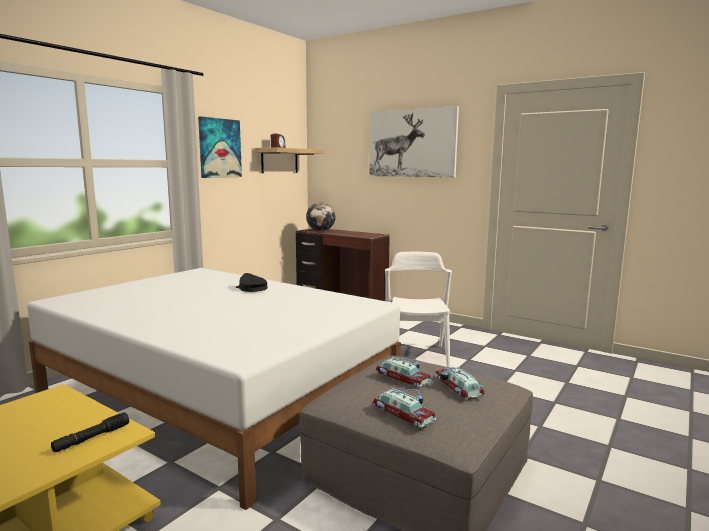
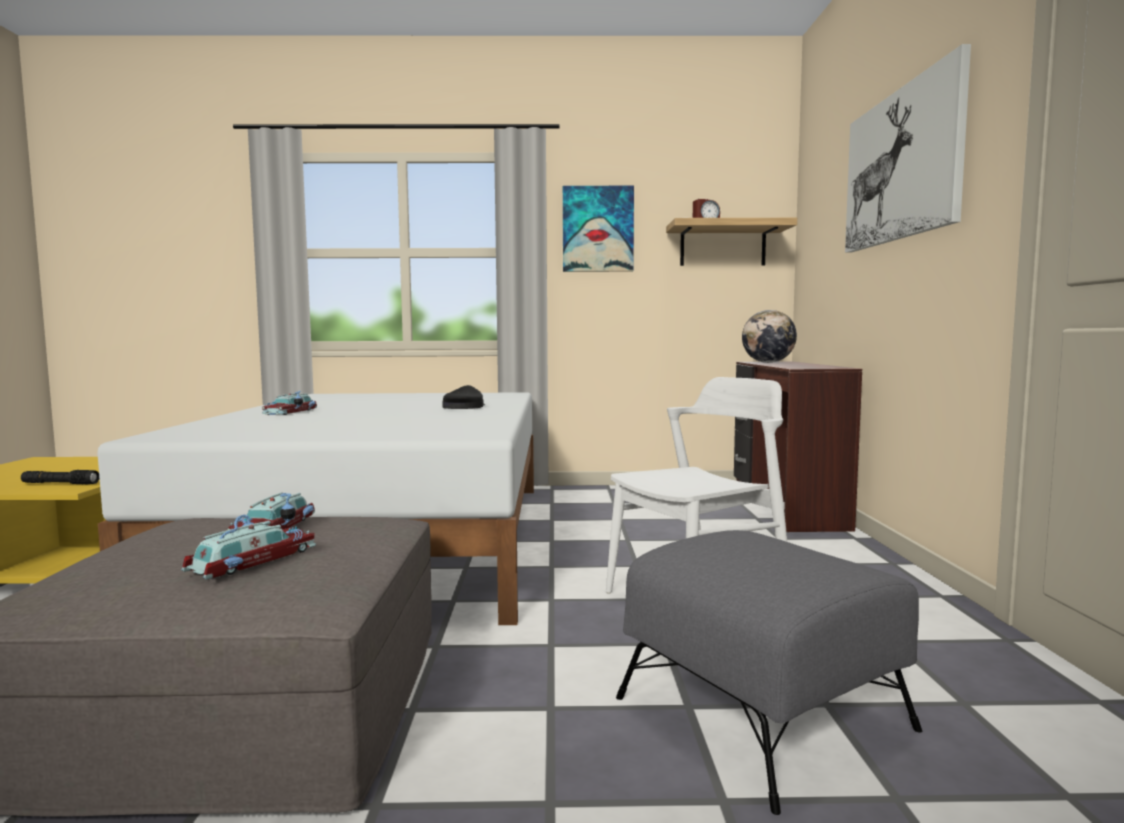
camera: 55 degrees right, 5 degrees down
toy car [373,388,436,428] -> toy car moved to [262,391,317,415]
none -> grey ottoman [616,530,922,815]

